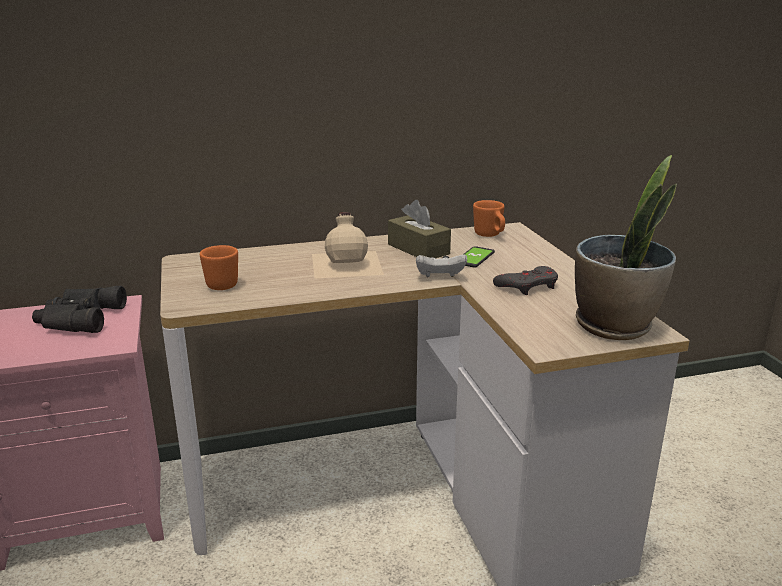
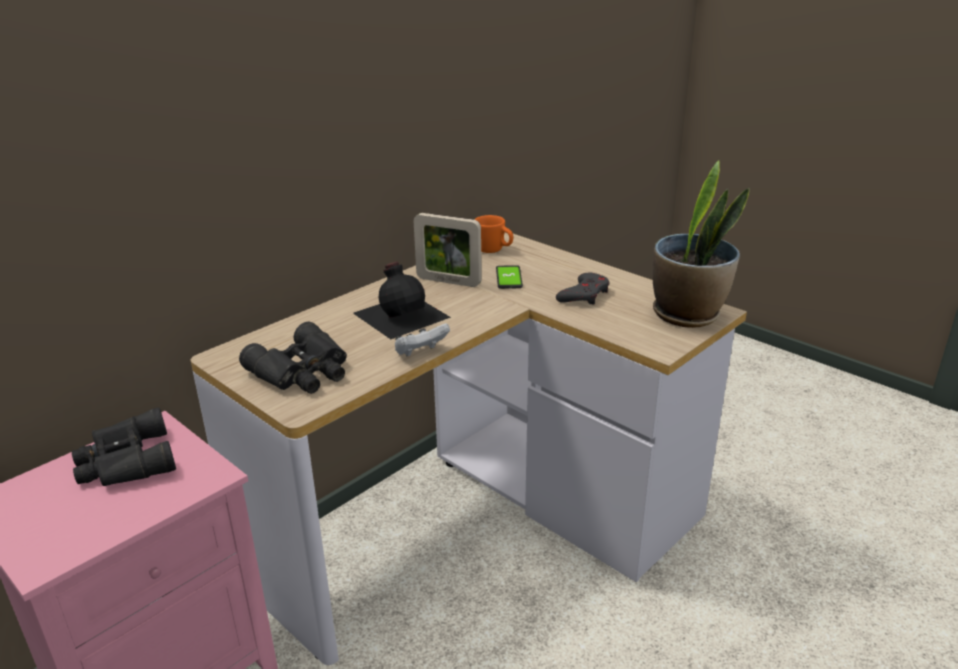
camera: 30 degrees left, 5 degrees up
orange mug [200,245,238,290] -> black binoculars [239,321,347,394]
beige bottle [312,212,384,278] -> black bottle [353,261,451,339]
brown tissue box [388,200,451,258] -> picture frame [414,213,482,287]
white game controller [416,254,467,277] -> white game controller moved to [395,323,450,357]

